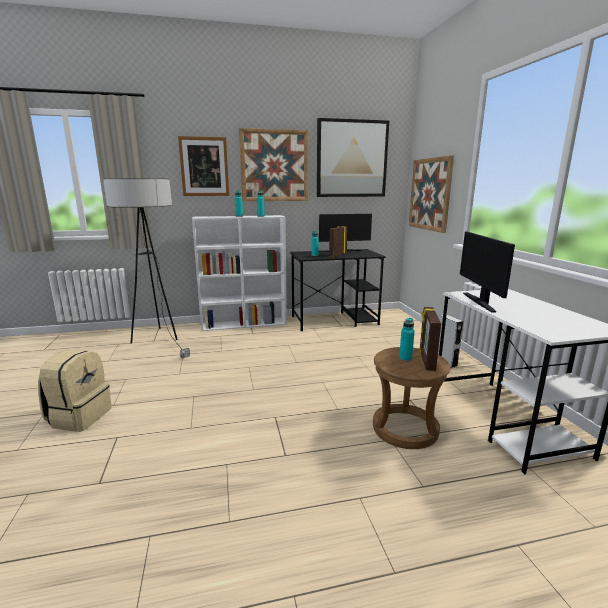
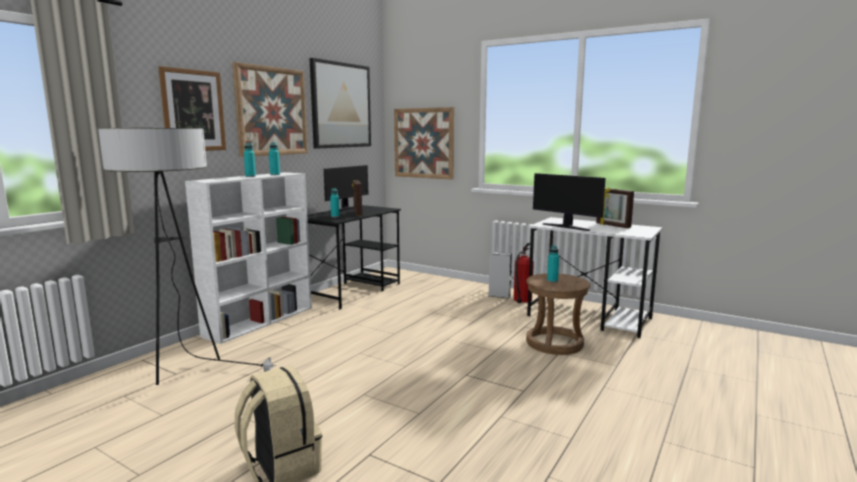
camera: 45 degrees left, 5 degrees down
picture frame [420,307,441,371] -> picture frame moved to [596,188,634,228]
none -> fire extinguisher [514,243,534,303]

